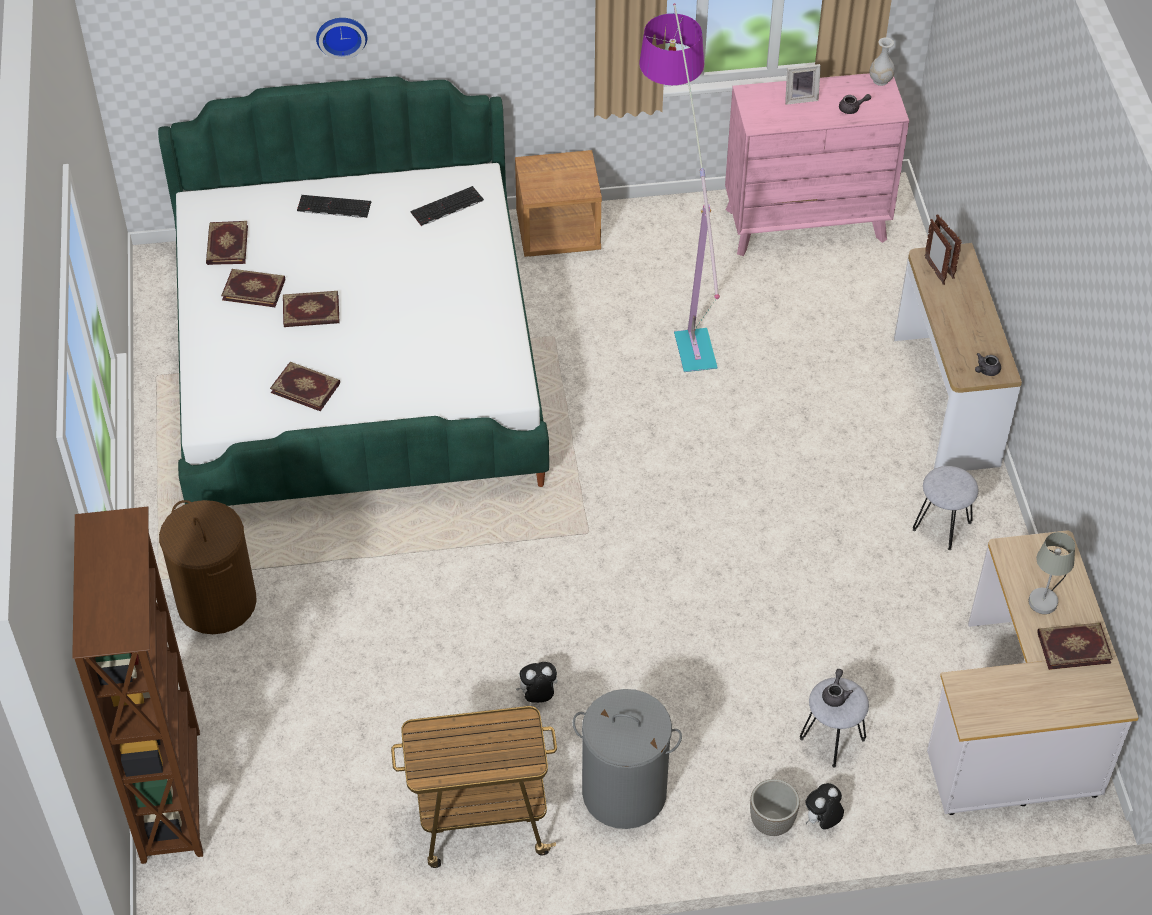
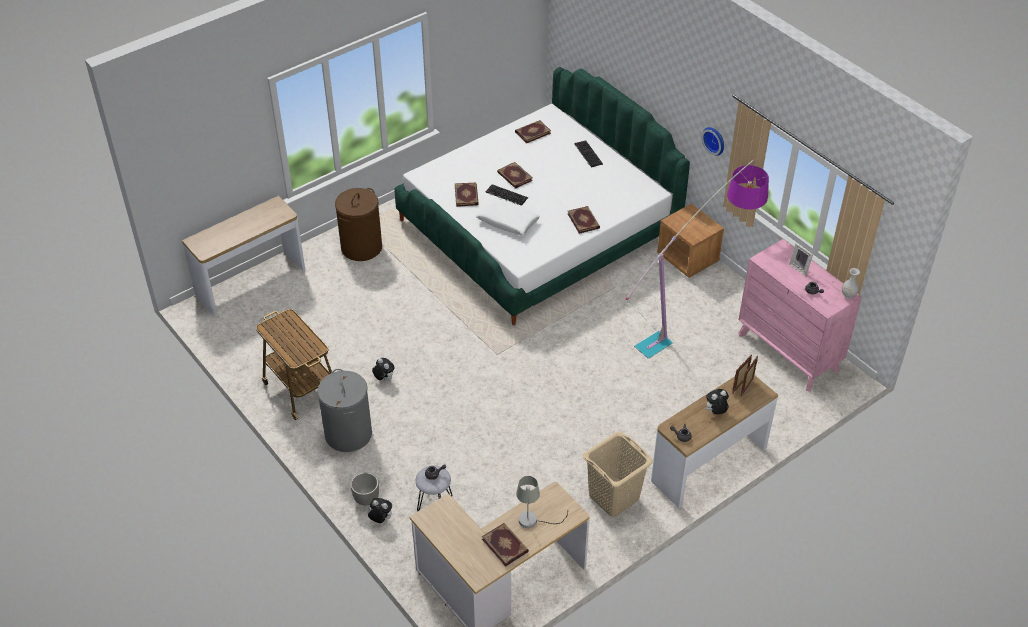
camera: 60 degrees right, 5 degrees down
brown bookcase [72,507,203,864] -> console table [182,196,305,315]
book [221,269,285,307] -> book moved to [568,206,600,234]
wall clock [316,18,367,59] -> wall clock moved to [701,127,724,156]
keyboard [410,186,484,226] -> keyboard moved to [485,184,528,206]
grey stool [913,466,978,550] -> beige laundry basket [582,431,653,517]
none -> white pillow [476,198,540,235]
none -> plush toy [704,389,729,414]

